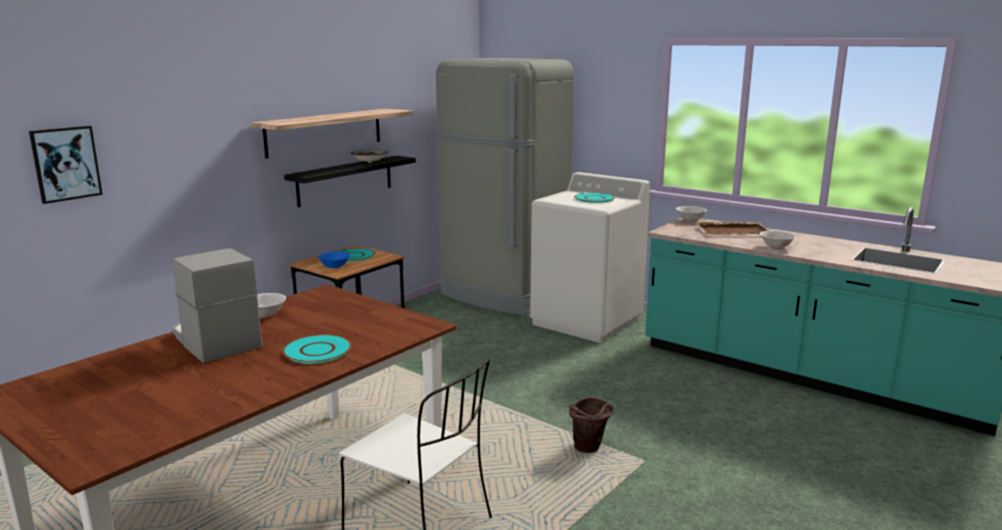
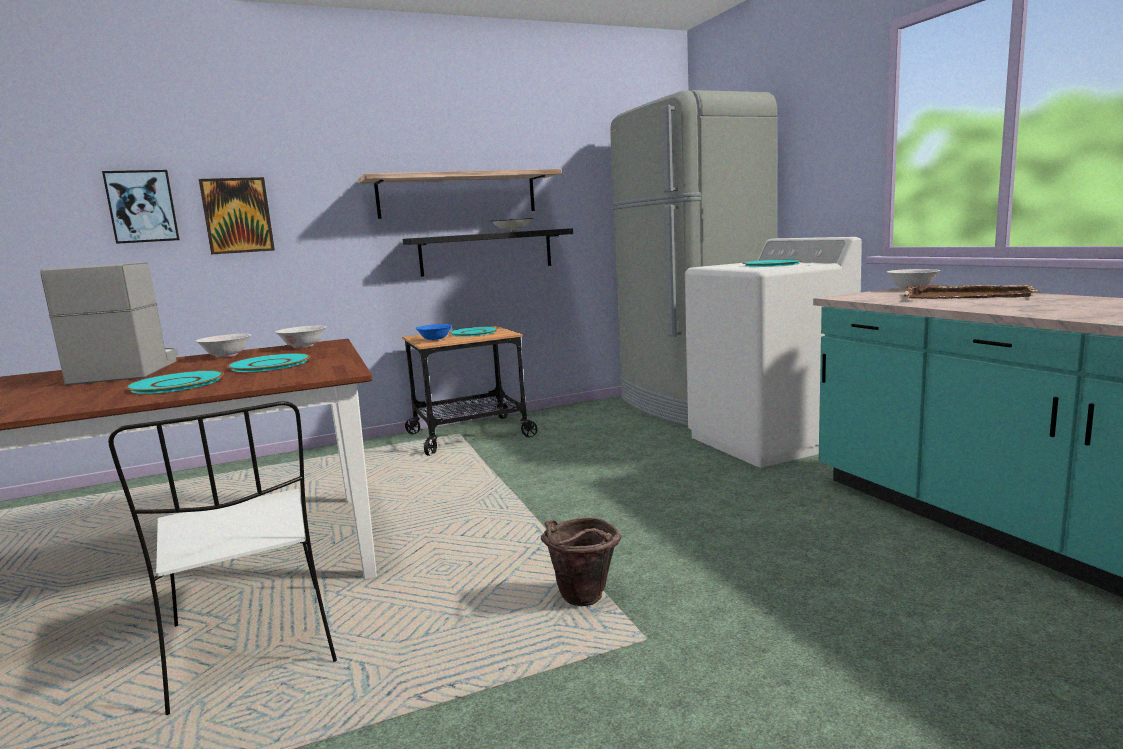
camera: 30 degrees right, 5 degrees down
white bowl [760,231,796,249] -> white bowl moved to [275,326,326,348]
none -> picture [199,177,275,255]
none -> turquoise plate [227,353,311,372]

